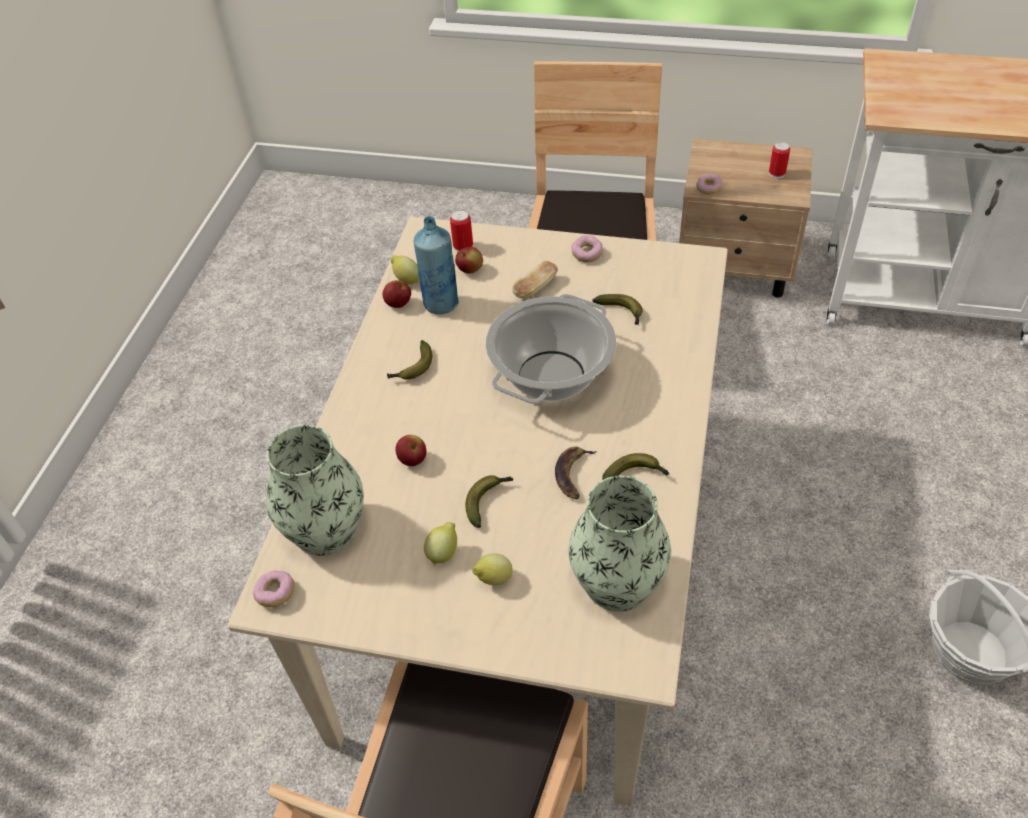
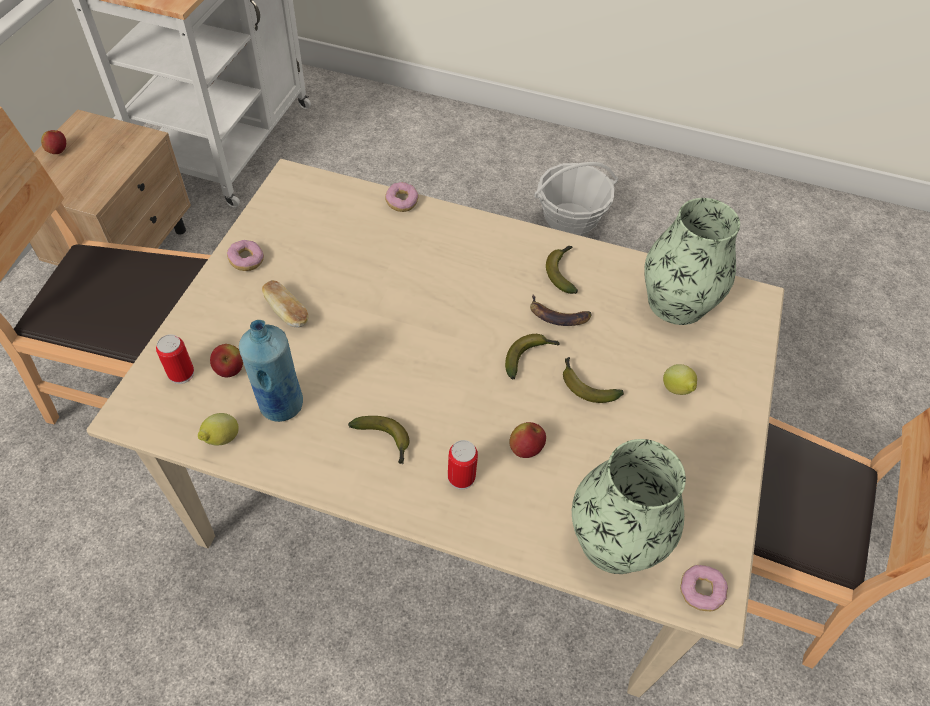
camera: 90 degrees left, 5 degrees up
apple [382,280,411,308] -> apple moved to [41,130,66,154]
lemon [424,522,457,565] -> none
cooking pot [485,294,616,404] -> none
banana [592,294,643,325] -> banana moved to [505,334,560,379]
donut [696,174,722,195] -> donut moved to [385,182,418,212]
can [769,142,790,178] -> can moved to [448,440,478,490]

